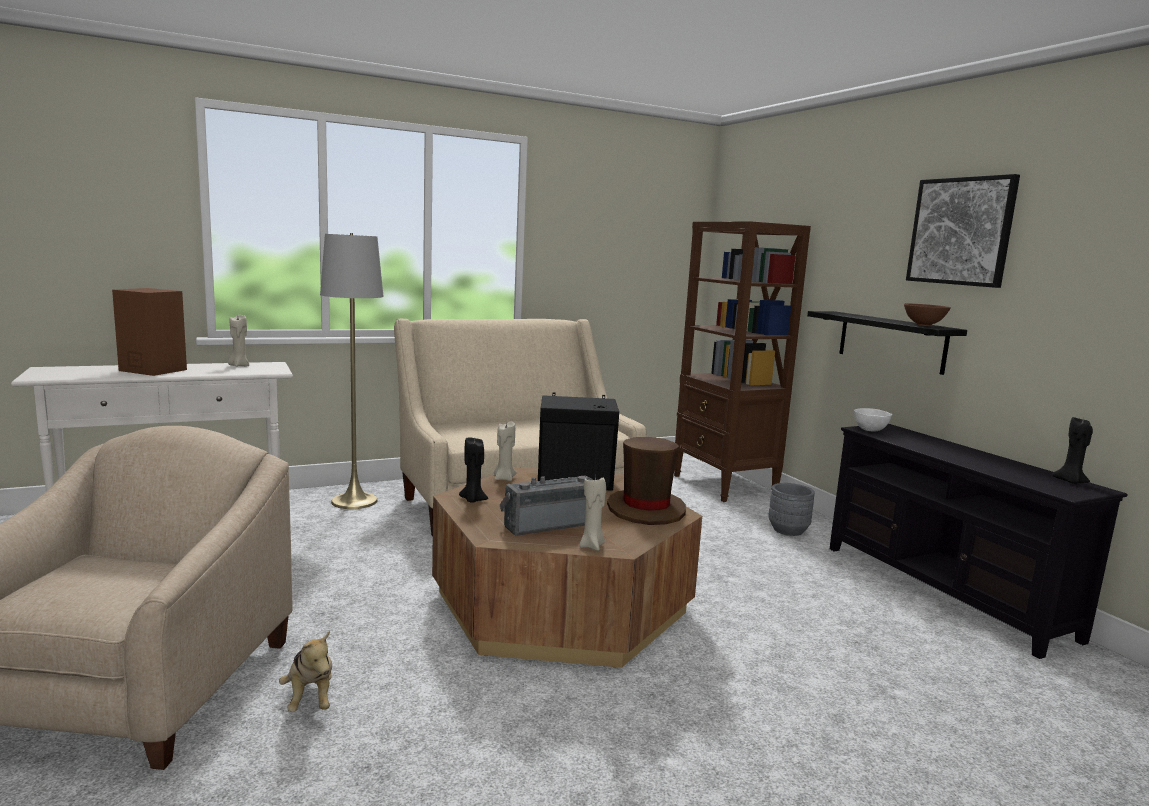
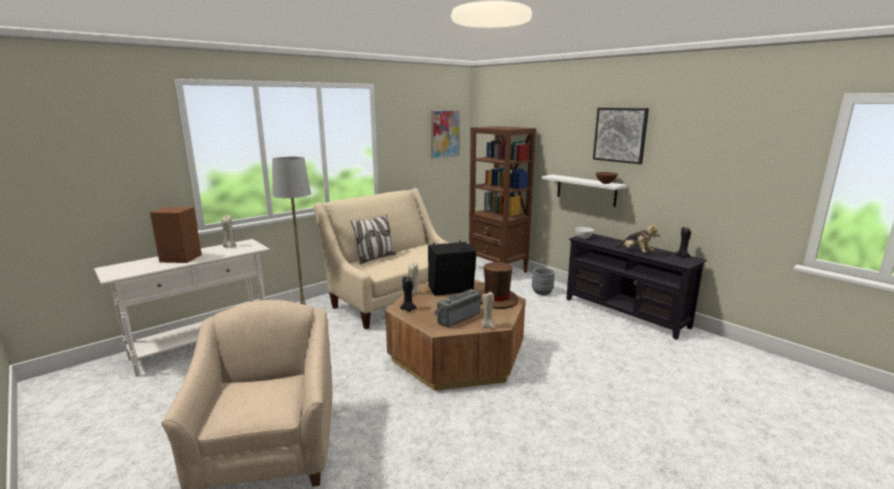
camera: 15 degrees left, 5 degrees up
plush toy [279,630,332,712] -> plush toy moved to [615,224,660,253]
black shelf [807,311,967,375] -> white shelf [541,174,626,207]
none -> pillow [351,215,396,264]
none -> picture [431,109,460,159]

